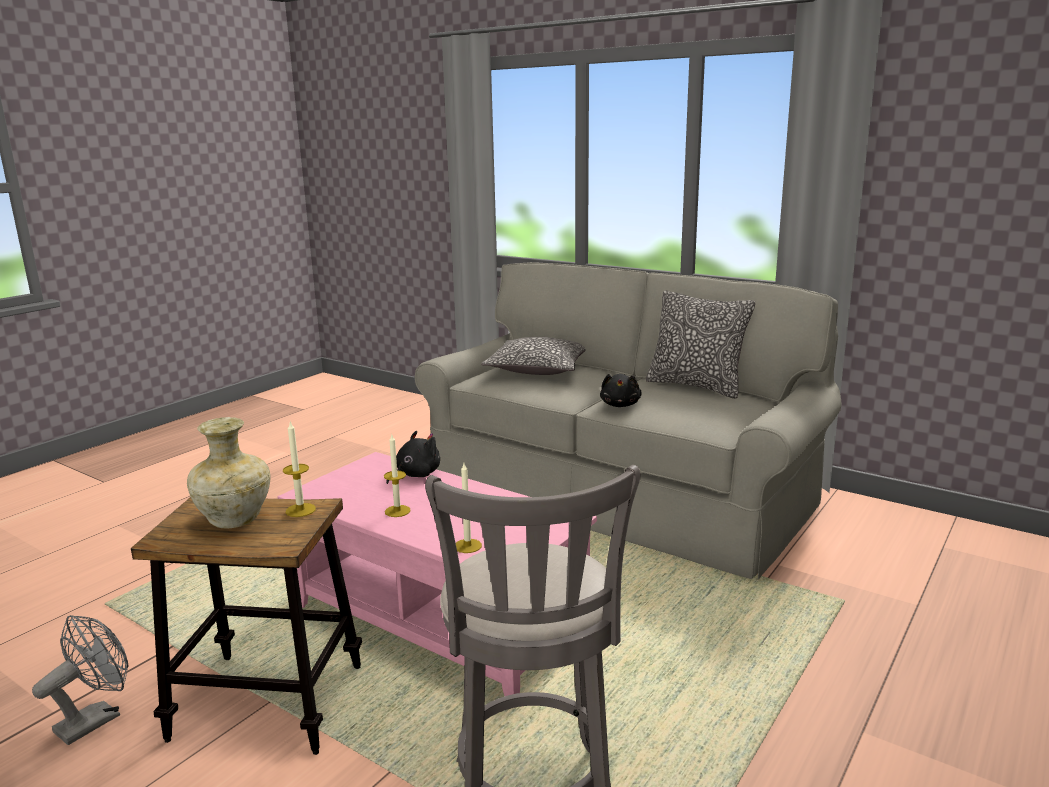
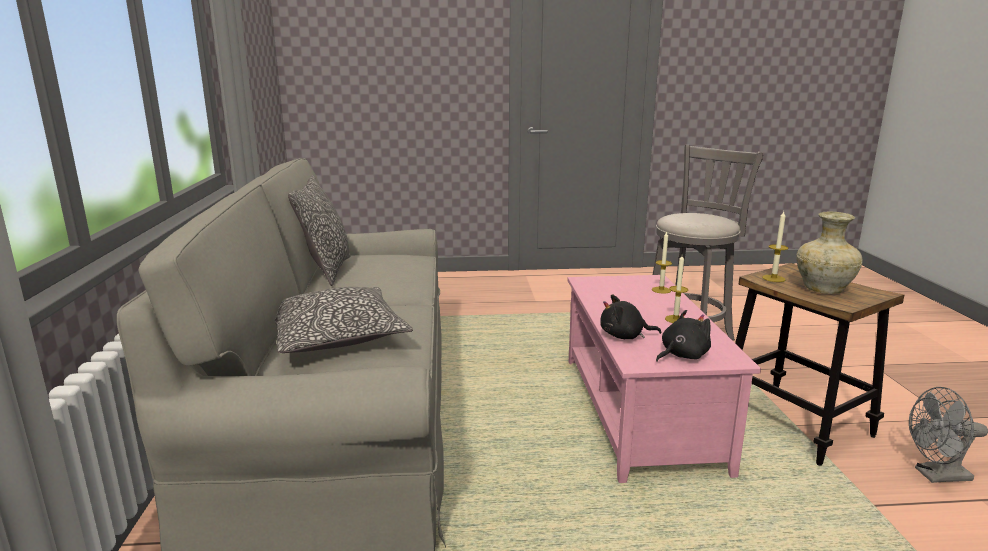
camera: 130 degrees left, 0 degrees up
black plush toy [600,374,642,407] -> black plush toy moved to [656,310,711,362]

